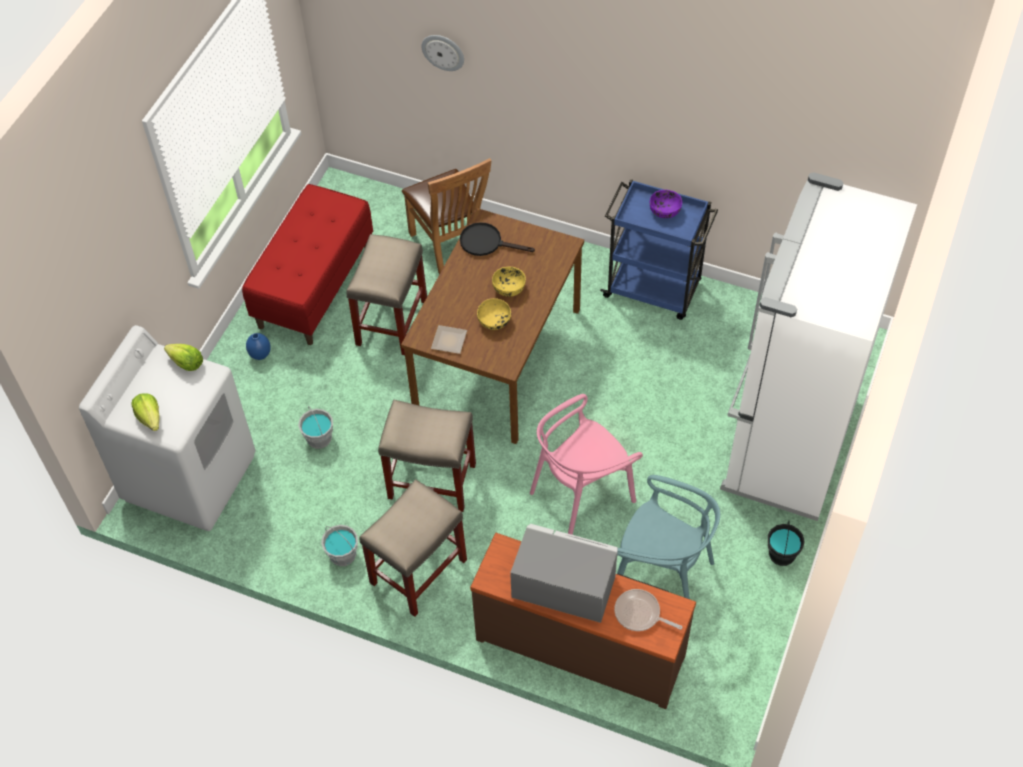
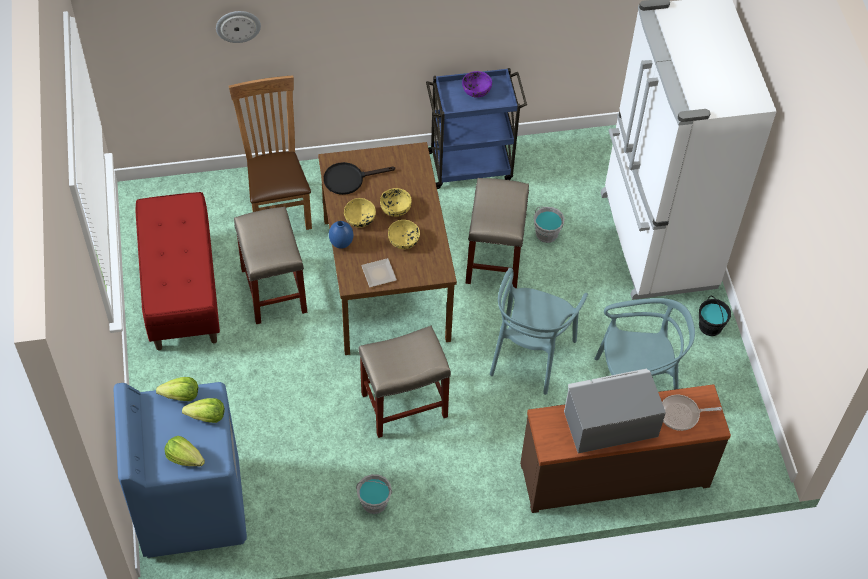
camera: 35 degrees left, 0 degrees up
white washing machine [79,325,256,531] -> blue washing machine [113,382,247,558]
blue vase [246,333,271,360] -> blue vase moved to [329,221,353,249]
grey bucket [298,406,333,449] -> grey bucket moved to [534,206,565,243]
beige stool [359,479,467,617] -> beige stool moved to [466,178,529,288]
brown chair [402,158,492,274] -> brown chair turned 135 degrees counterclockwise [229,75,312,230]
pink chair [530,394,643,535] -> turquoise chair [490,268,588,395]
none -> lettuce [182,398,225,423]
none -> yellow bowl [344,198,376,228]

